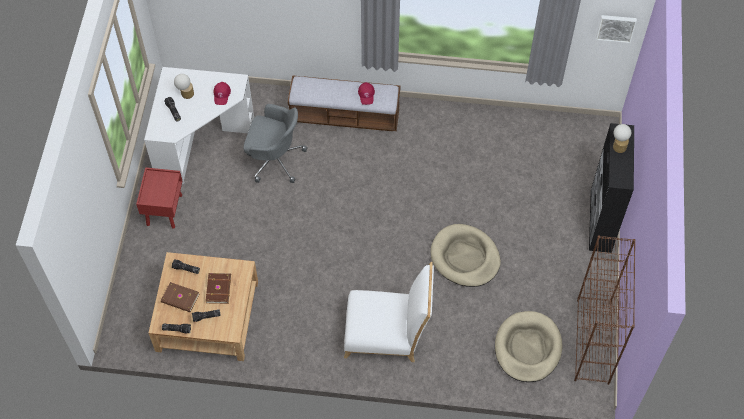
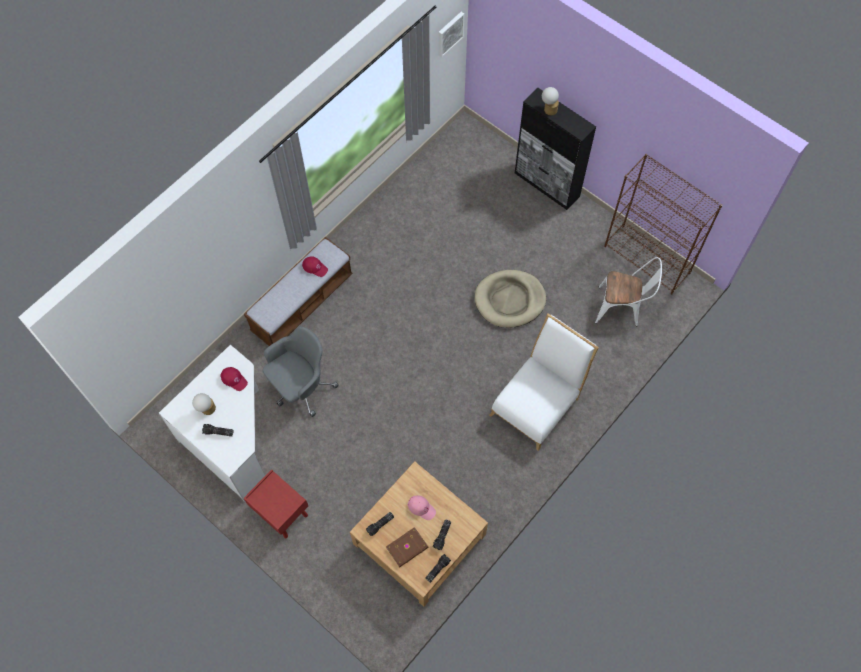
camera: 55 degrees left, 5 degrees up
brown book [206,273,231,304] -> pink cap [408,495,436,520]
beige dog bed [495,311,562,382] -> white chair [595,257,662,327]

